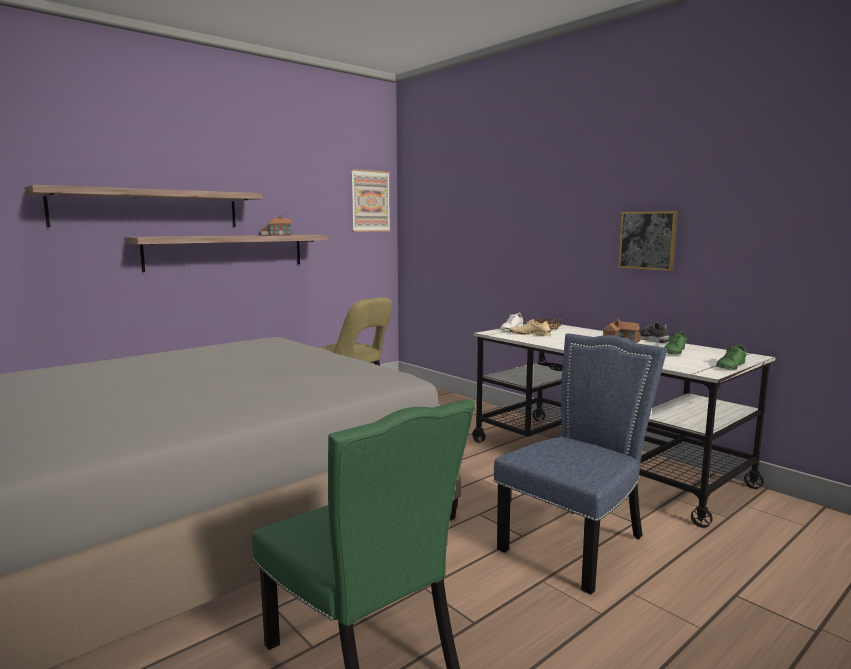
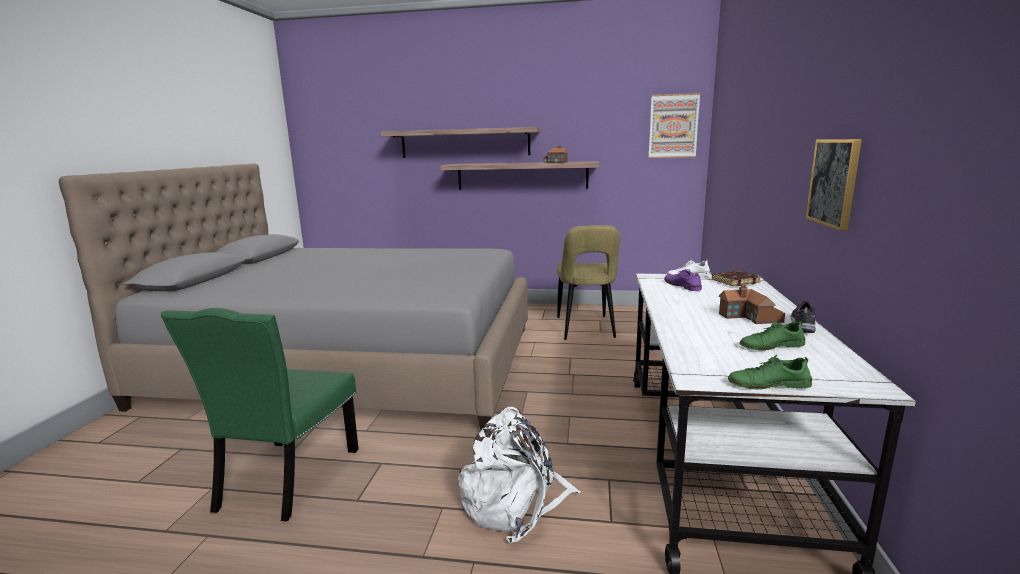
camera: 50 degrees right, 5 degrees up
blue chair [493,333,667,595] -> white backpack [458,407,581,544]
beige shoe [509,319,551,336] -> purple shoe [664,269,702,291]

